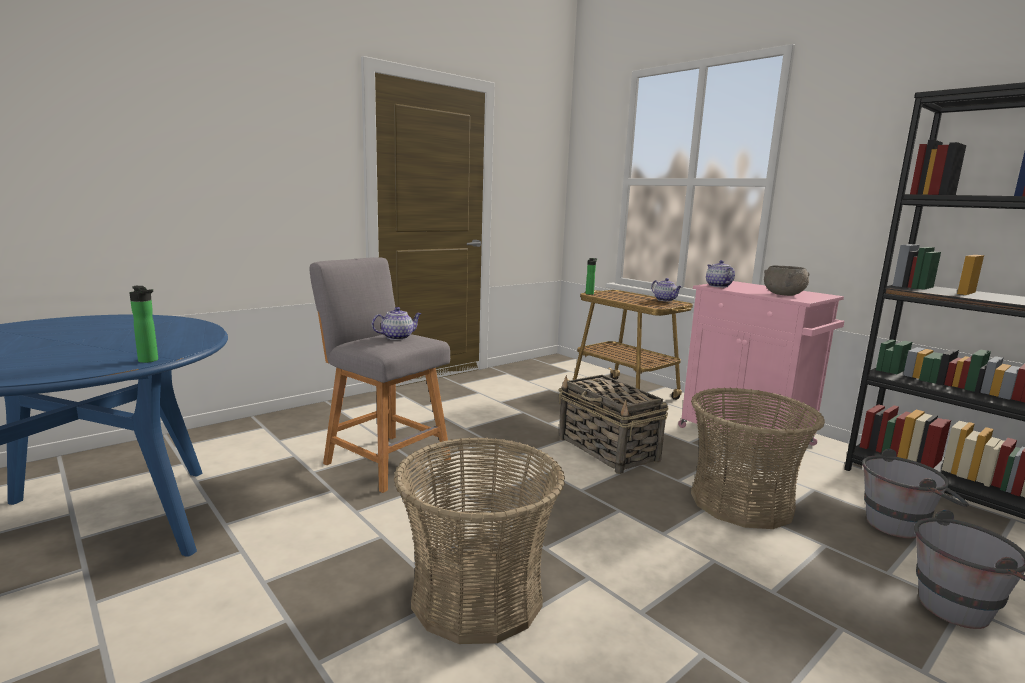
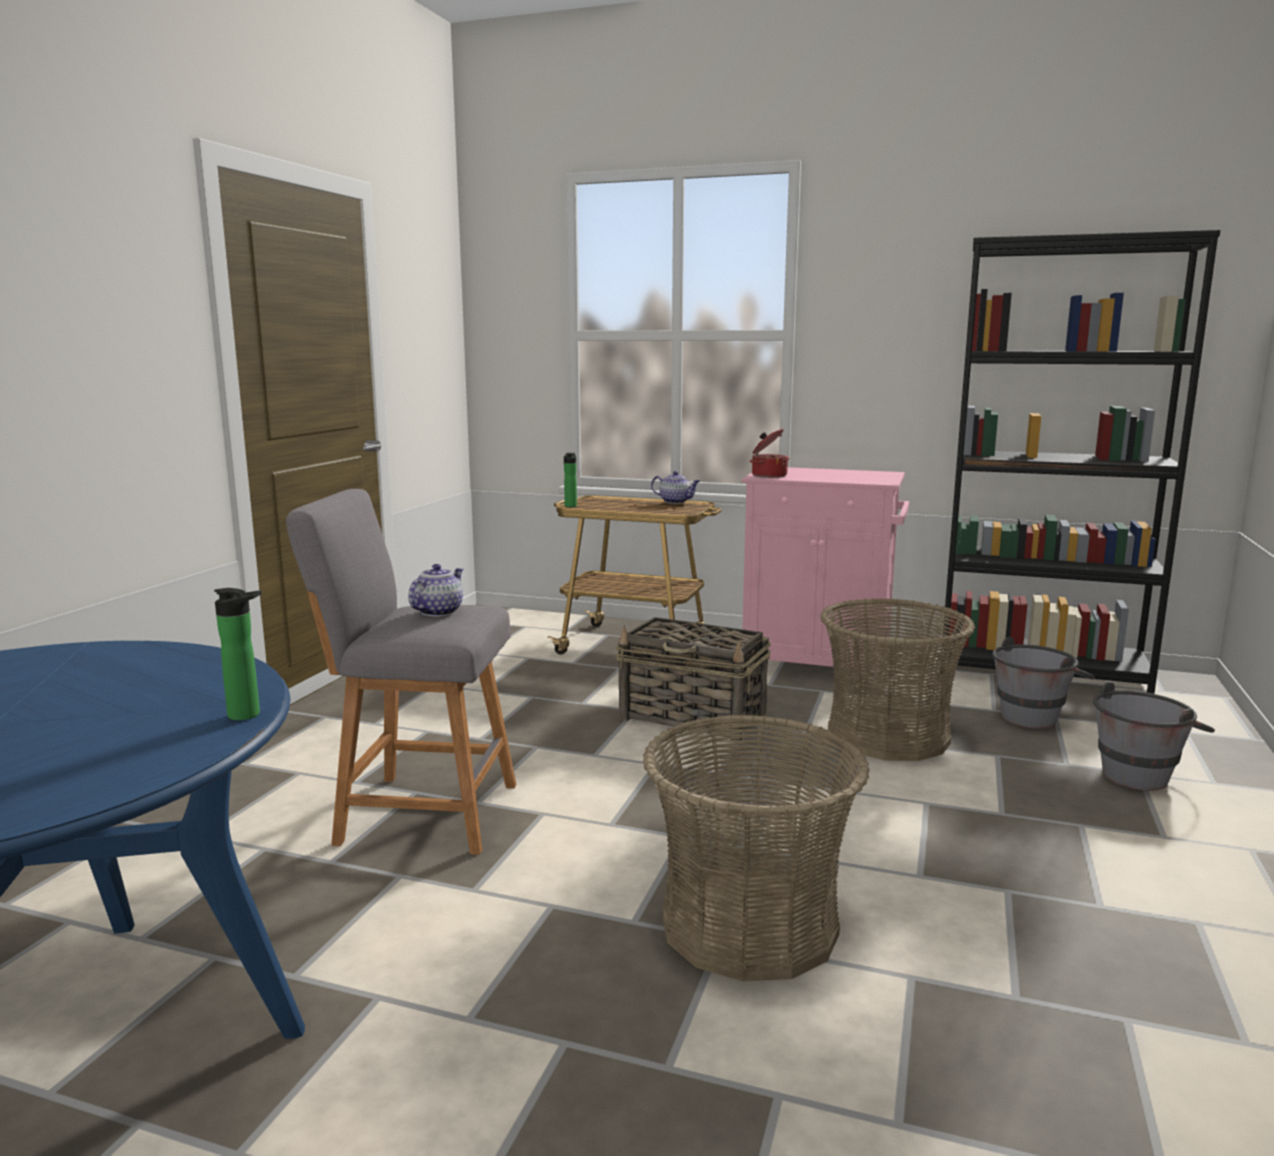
camera: 30 degrees left, 0 degrees up
teapot [706,260,735,287] -> cooking pot [750,429,790,478]
grey bowl [764,265,809,296] -> none

